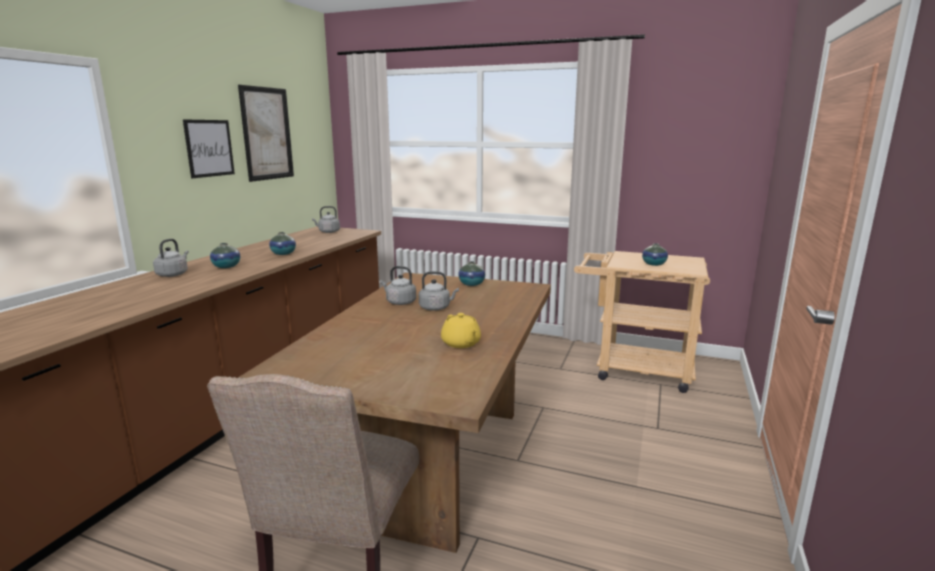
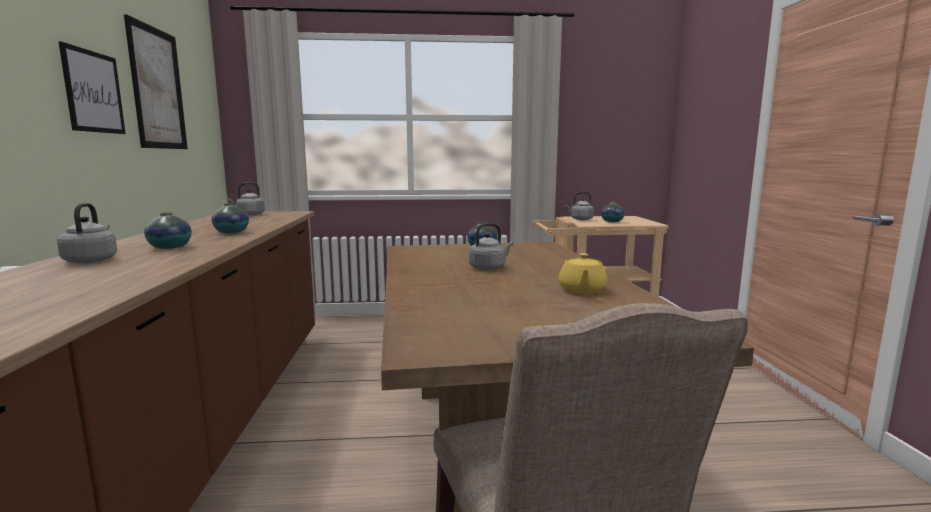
camera: 25 degrees left, 5 degrees down
grey kettle [380,266,416,305] -> grey kettle moved to [565,192,594,220]
yellow teapot [441,313,481,348] -> yellow teapot turned 60 degrees clockwise [558,253,607,294]

